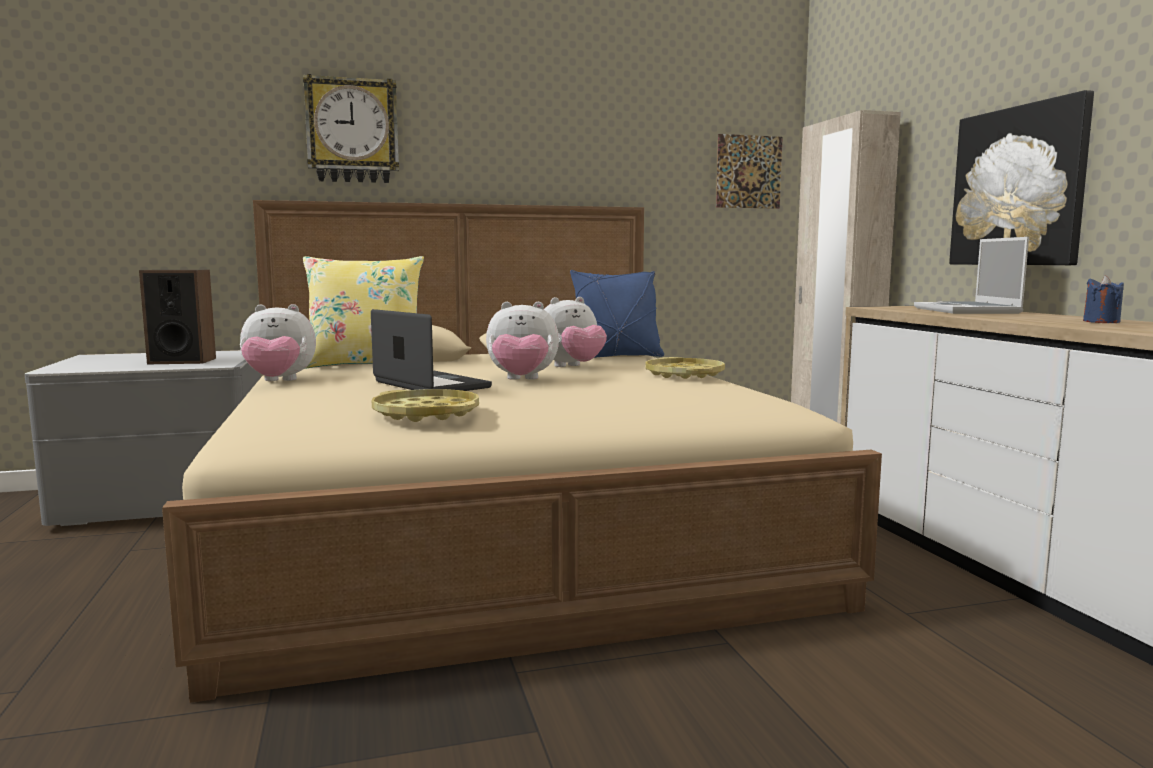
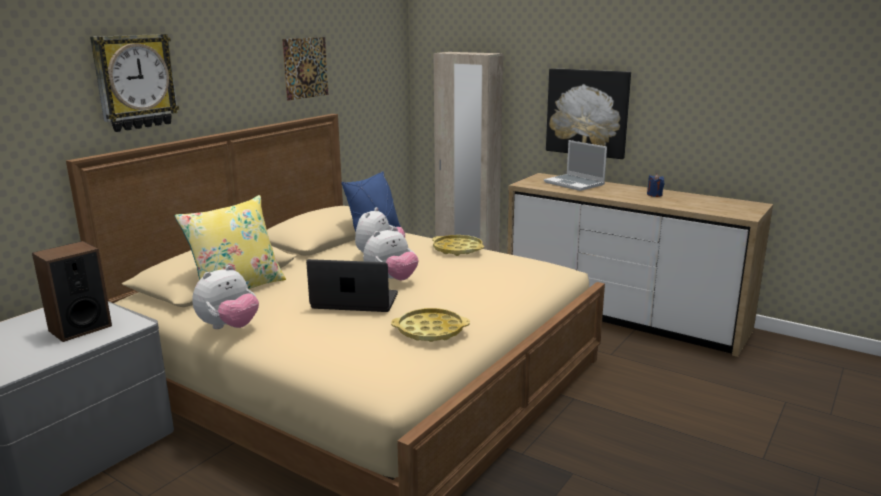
camera: 40 degrees left, 10 degrees up
picture [716,134,783,209] -> picture moved to [282,37,329,100]

